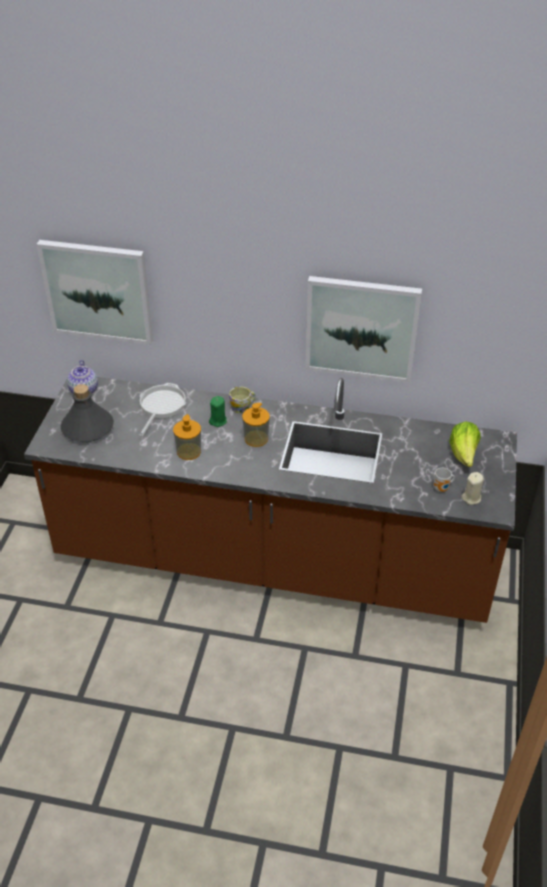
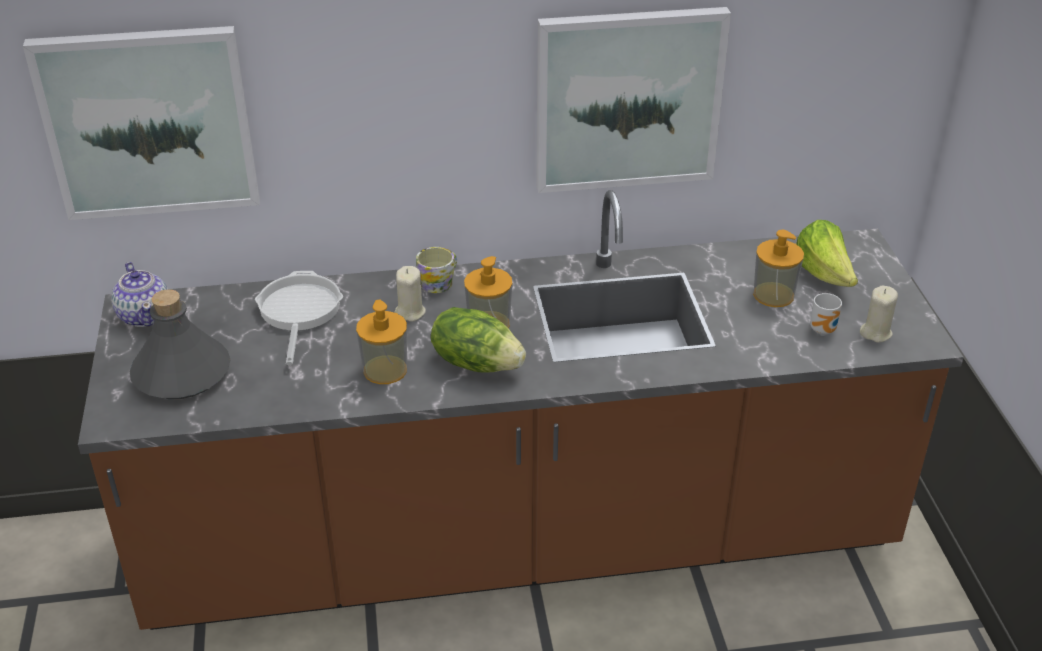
camera: 20 degrees left, 5 degrees down
green candle [209,396,227,427] -> beige candle [394,266,426,322]
none -> lettuce [431,307,526,373]
none -> soap dispenser [753,230,804,307]

